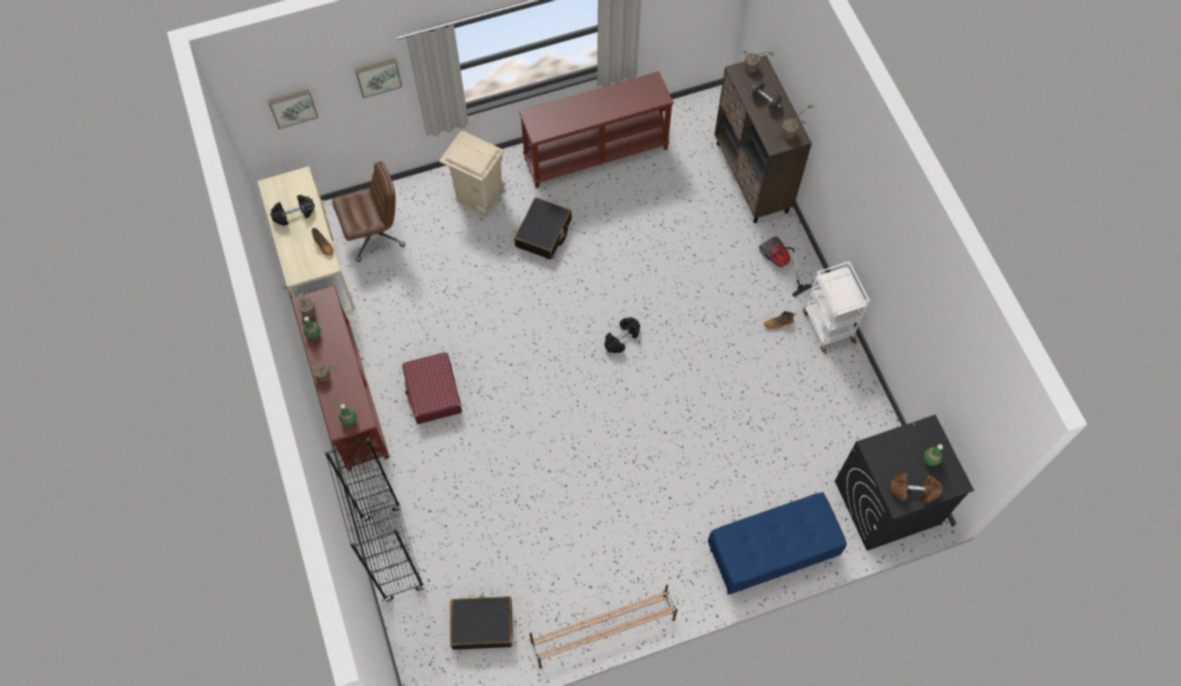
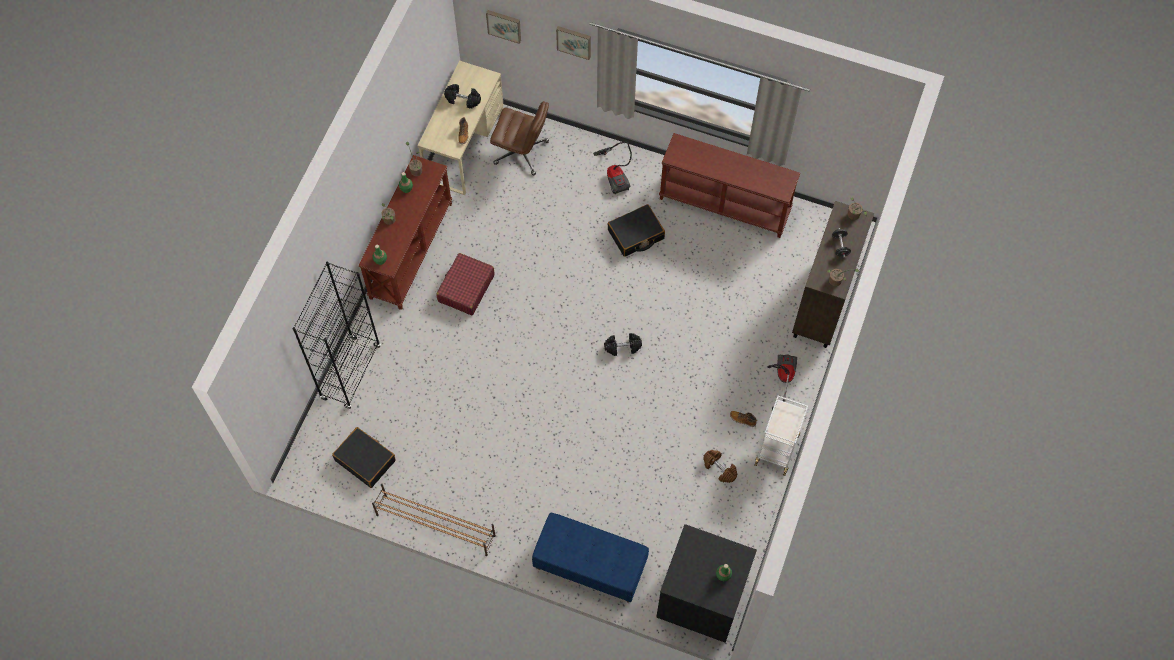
camera: 40 degrees right, 0 degrees up
beige trash can [440,131,505,216] -> vacuum cleaner [593,141,632,195]
brown dumbbell [890,473,942,503] -> brown dumbbell moved to [703,450,738,483]

